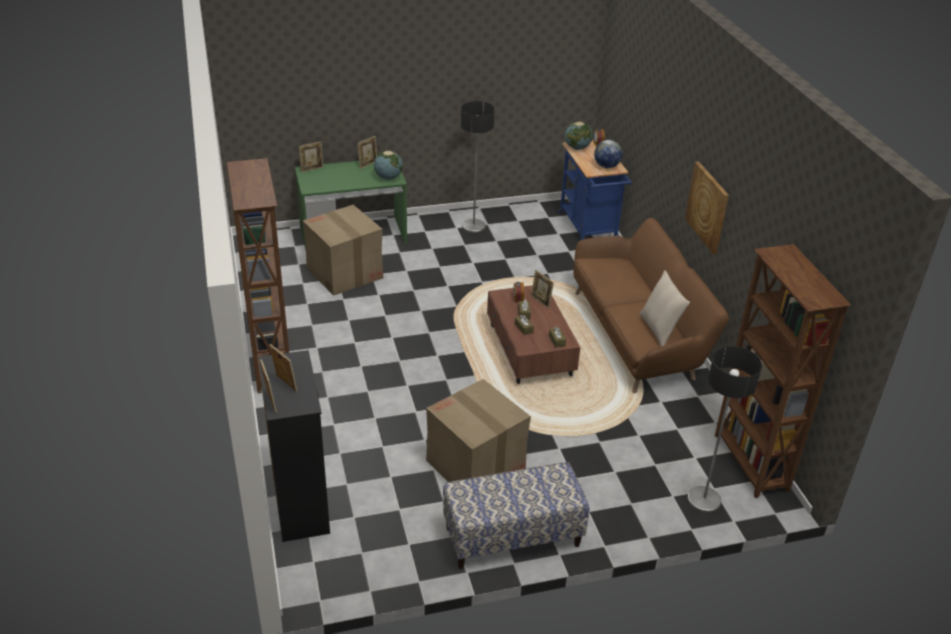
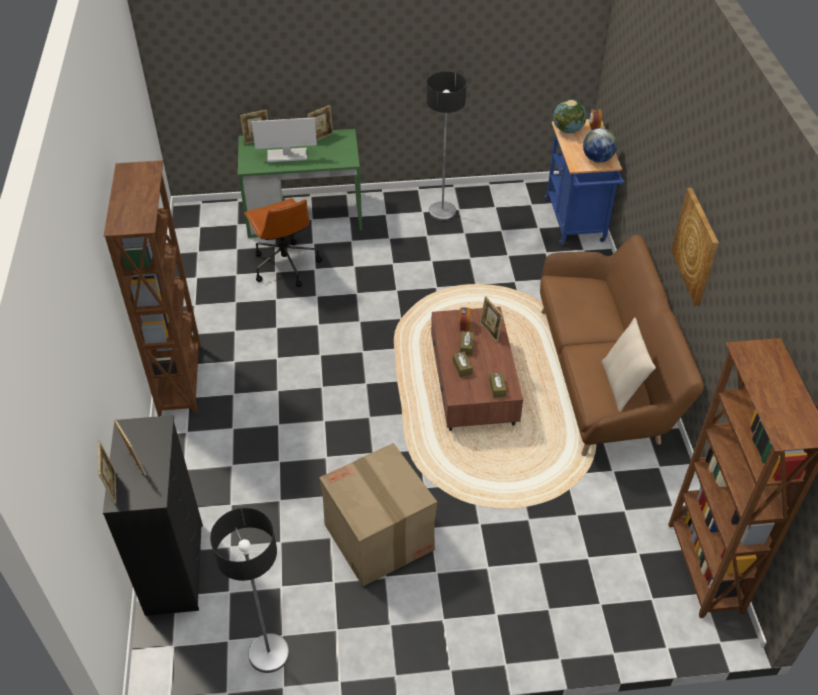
camera: 10 degrees right, 10 degrees up
cardboard box [303,205,383,296] -> brown office chair [244,198,322,287]
globe [374,151,403,180] -> none
bench [443,462,590,569] -> none
floor lamp [687,346,762,513] -> floor lamp moved to [210,508,290,673]
none -> monitor [252,117,317,162]

